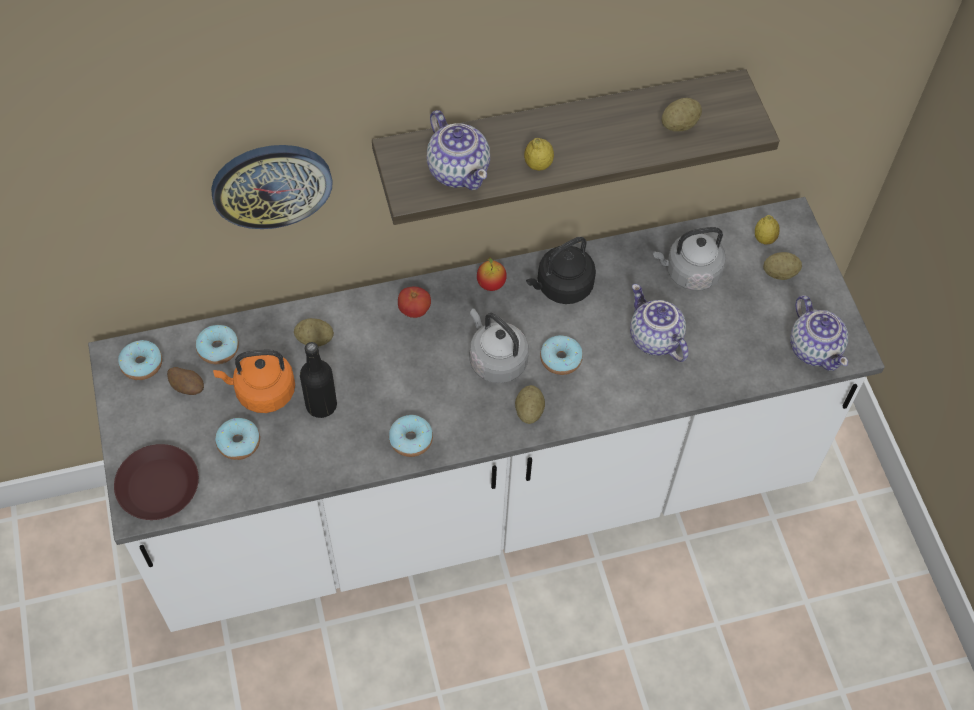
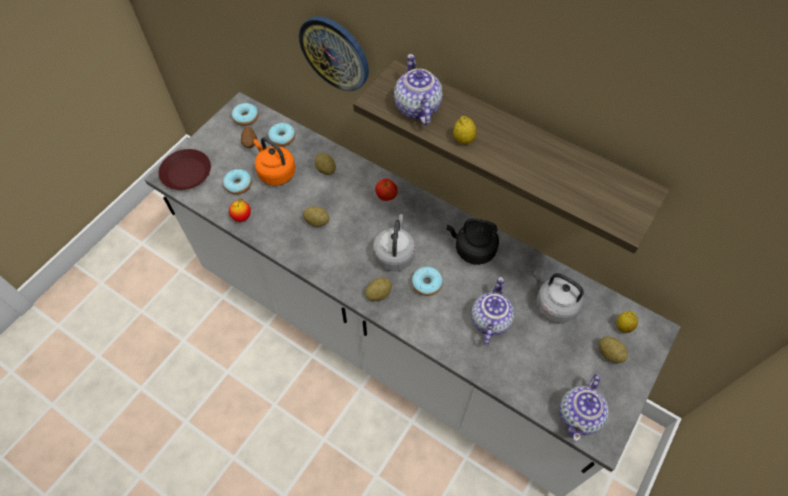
camera: 50 degrees right, 0 degrees up
black bottle [300,342,337,418] -> none
donut [389,415,433,457] -> none
teapot [427,110,490,190] -> teapot turned 150 degrees clockwise [394,54,443,125]
apple [477,257,507,291] -> apple moved to [229,198,251,222]
potato [662,98,702,131] -> potato moved to [303,206,330,227]

